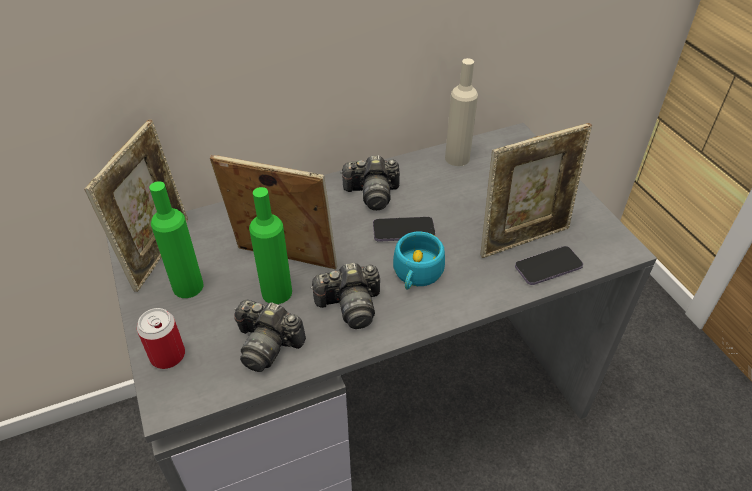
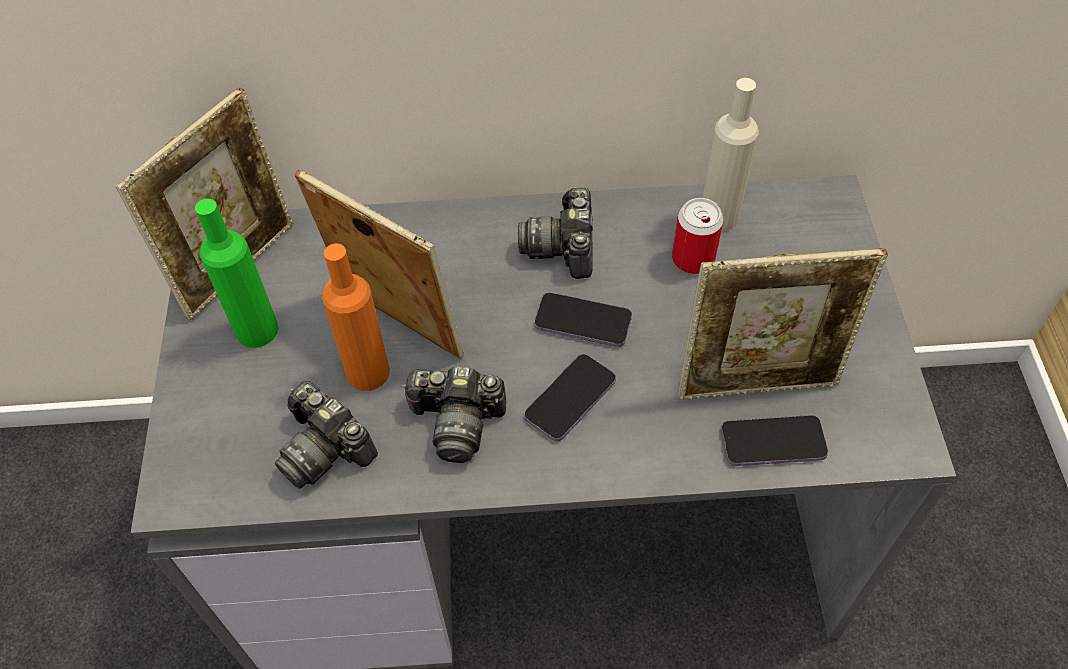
camera: 20 degrees right, 10 degrees up
can [137,308,185,369] -> can moved to [672,198,724,274]
green bottle [249,187,292,304] -> orange bottle [322,243,390,391]
camera [340,155,400,210] -> camera turned 75 degrees clockwise [518,187,593,279]
turquoise cup [393,232,445,290] -> phone [524,354,616,441]

